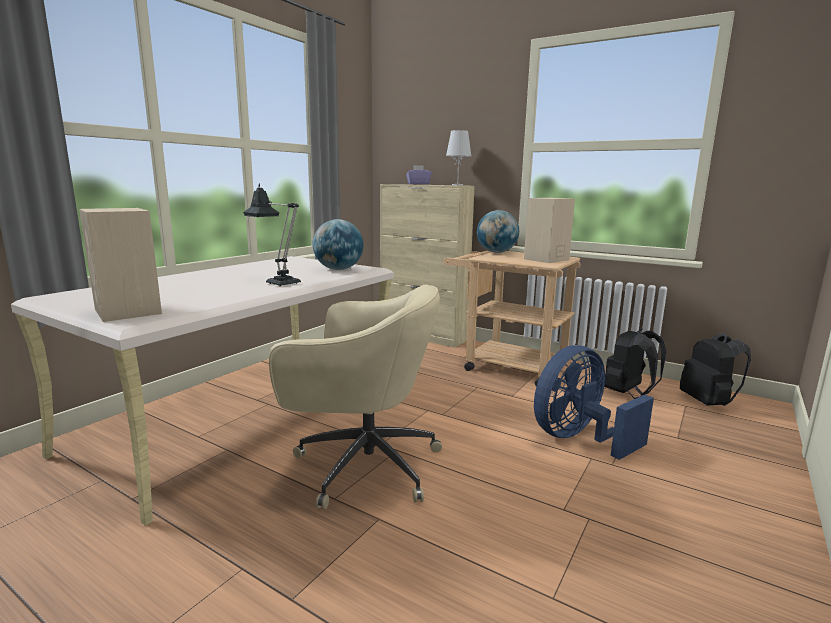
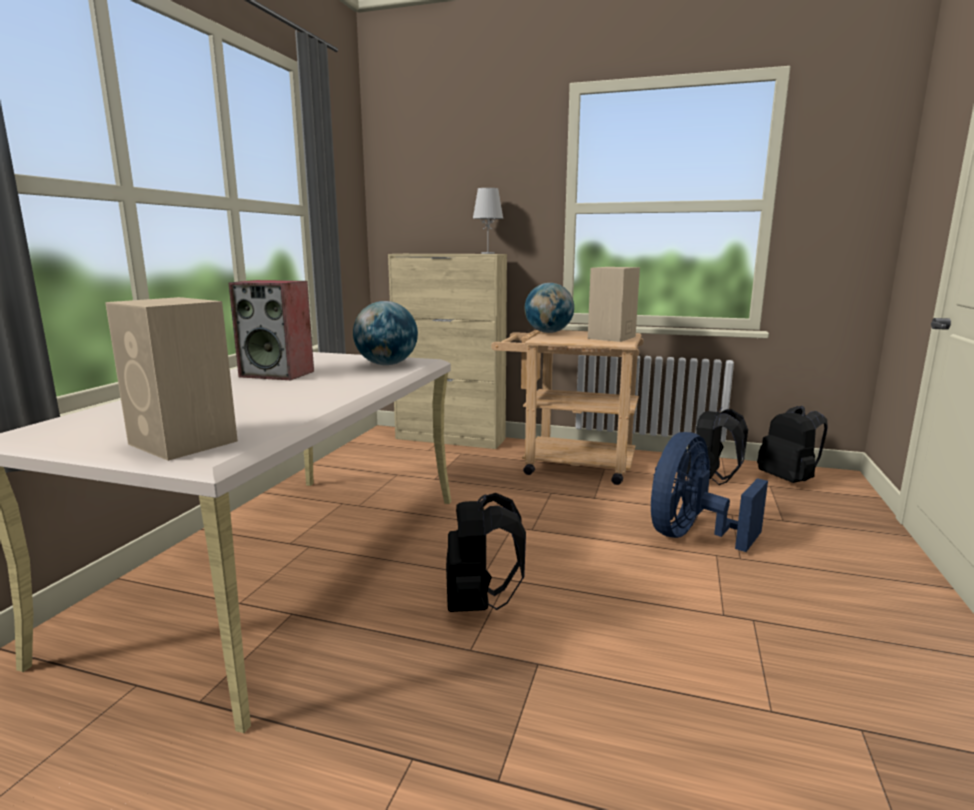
camera: 15 degrees left, 0 degrees up
table lamp [243,184,301,286] -> none
beige office chair [269,285,442,509] -> black backpack [446,493,526,612]
purple tissue box [406,165,432,185] -> none
none -> speaker [228,280,314,380]

